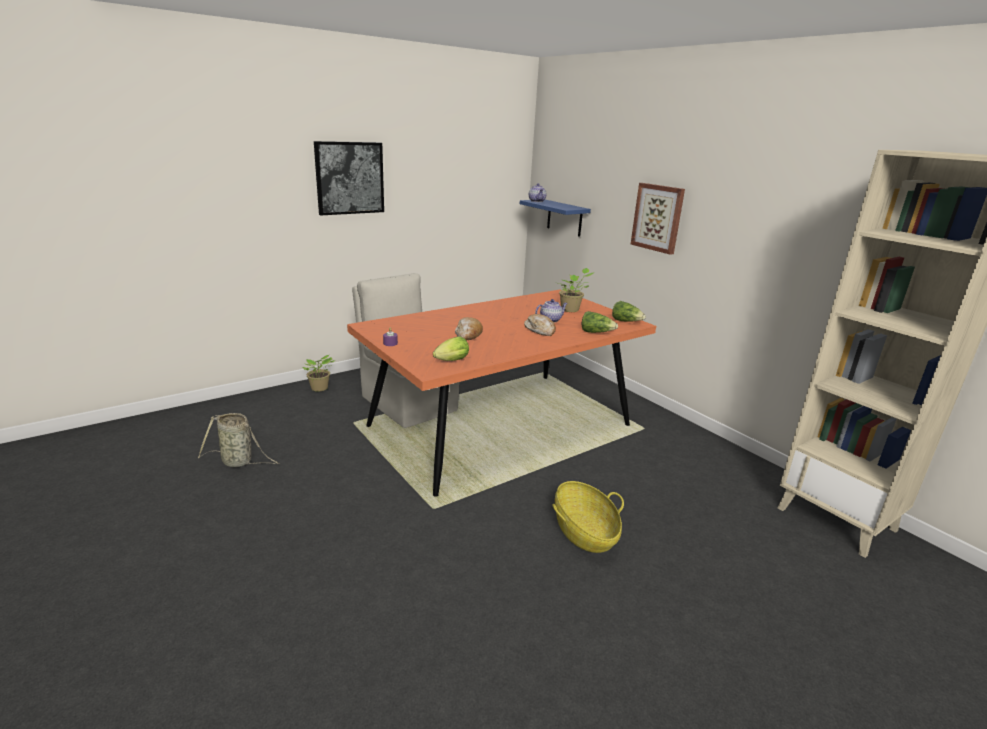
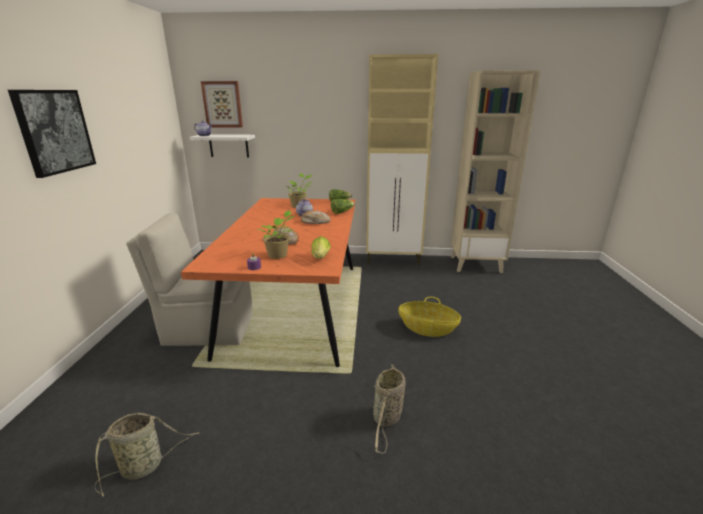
camera: 50 degrees left, 0 degrees up
potted plant [302,355,335,392] -> potted plant moved to [257,210,294,259]
blue shelf [520,200,591,237] -> white shelf [189,134,255,157]
picture [631,183,685,255] -> picture moved to [201,81,243,128]
none -> beige cabinet [366,54,438,265]
none -> basket [373,364,406,454]

